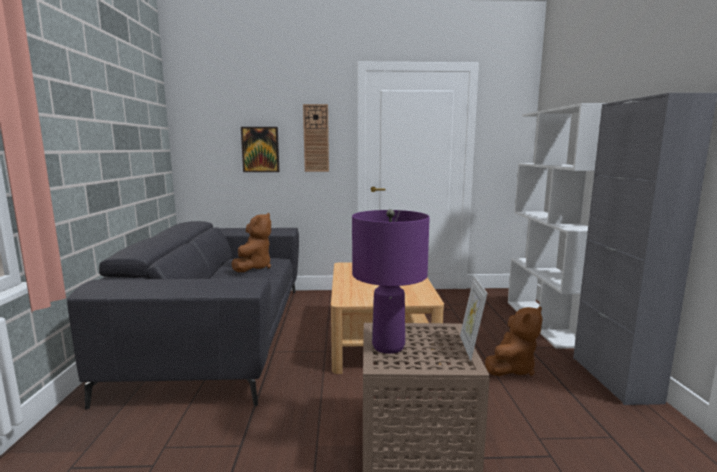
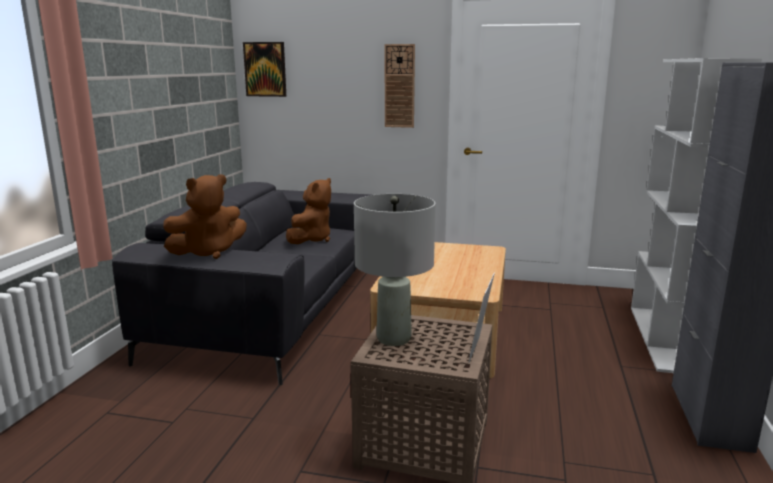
camera: 15 degrees right, 5 degrees up
picture [241,127,279,172] -> picture moved to [243,42,286,97]
purple table lamp [352,209,430,354] -> grey table lamp [354,194,435,346]
brown plush toy [485,306,543,376] -> brown plush toy moved to [163,174,247,259]

